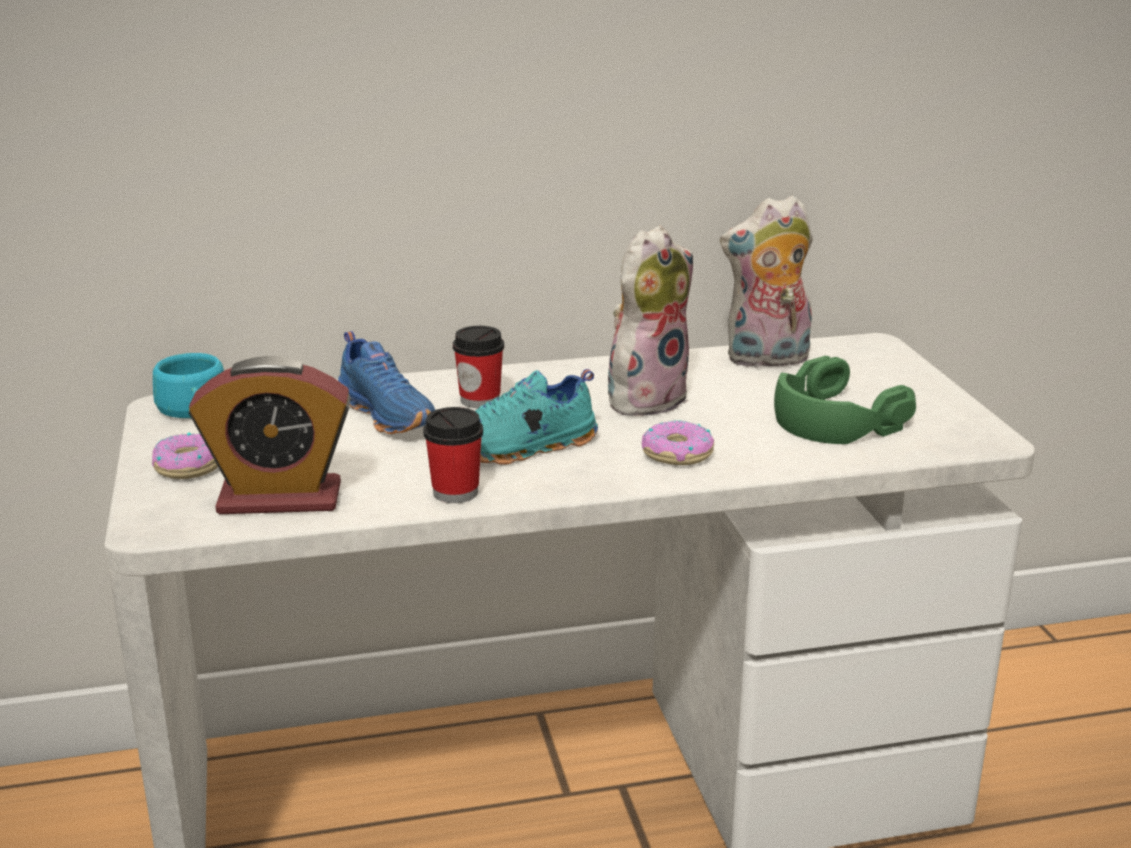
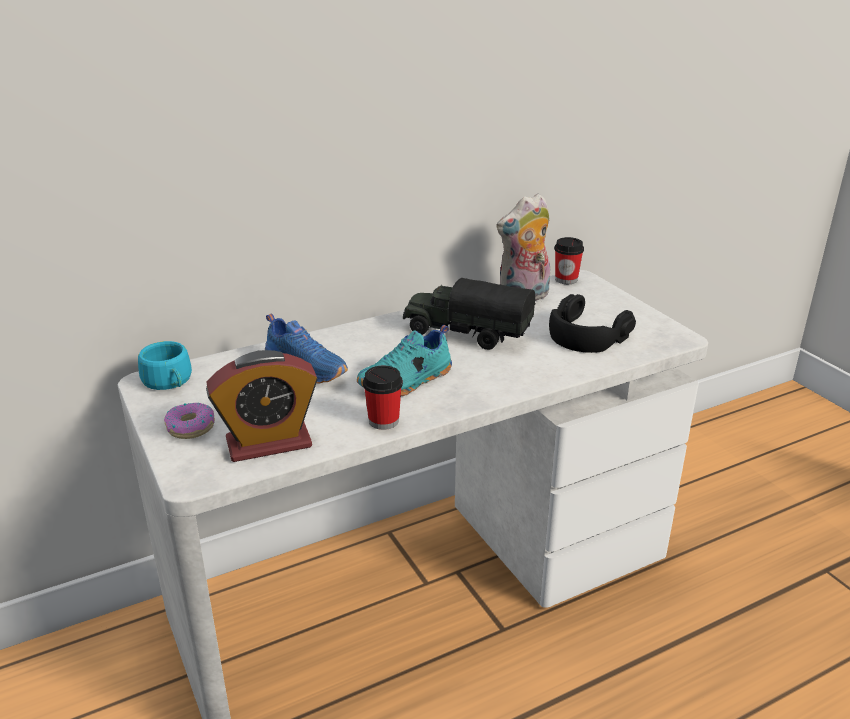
camera: 15 degrees left, 5 degrees up
cup [453,326,504,408] -> cup moved to [554,237,584,284]
plush toy [608,226,693,416] -> toy truck [403,278,536,350]
donut [642,420,714,465] -> none
green headphones [774,356,916,444] -> black headphones [549,294,636,353]

